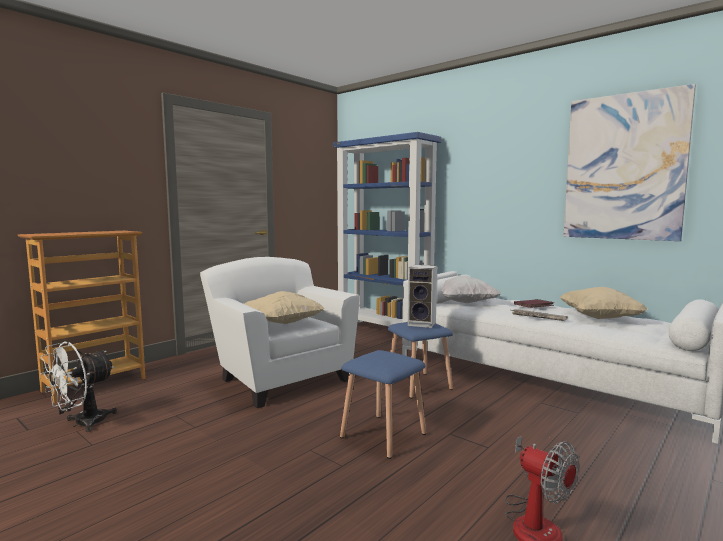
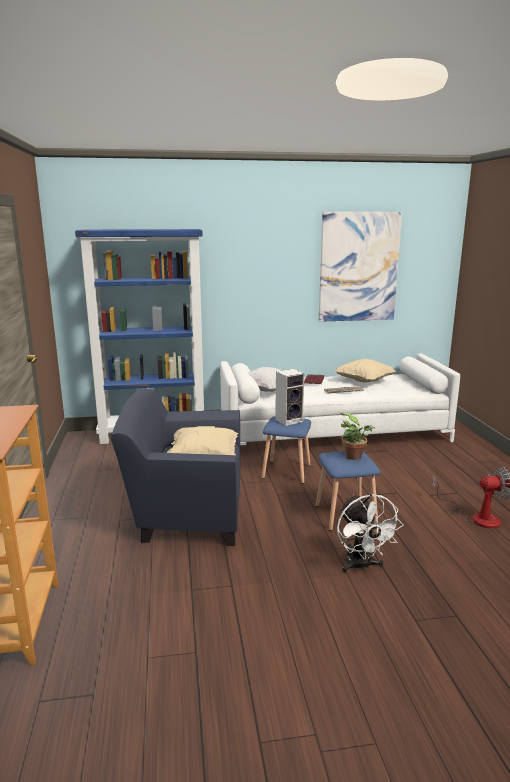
camera: 50 degrees left, 10 degrees up
white fan [41,342,117,432] -> white fan moved to [337,494,403,573]
white armchair [200,257,360,408] -> blue armchair [111,388,240,546]
none -> potted plant [340,413,375,460]

